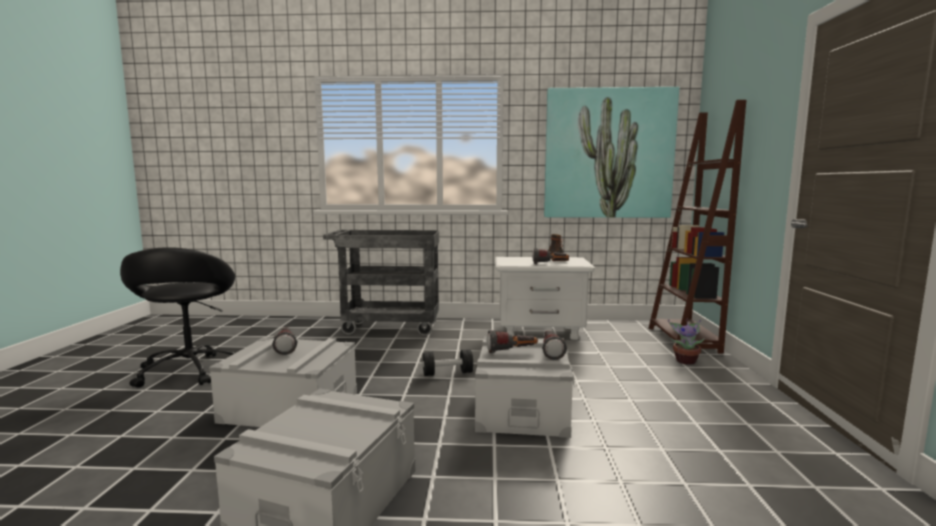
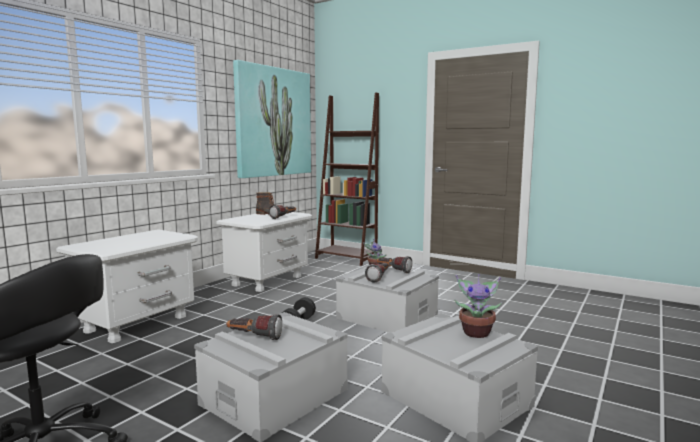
camera: 60 degrees left, 0 degrees up
black cart [323,230,439,336] -> white nightstand [56,230,198,343]
none -> potted plant [454,274,502,338]

